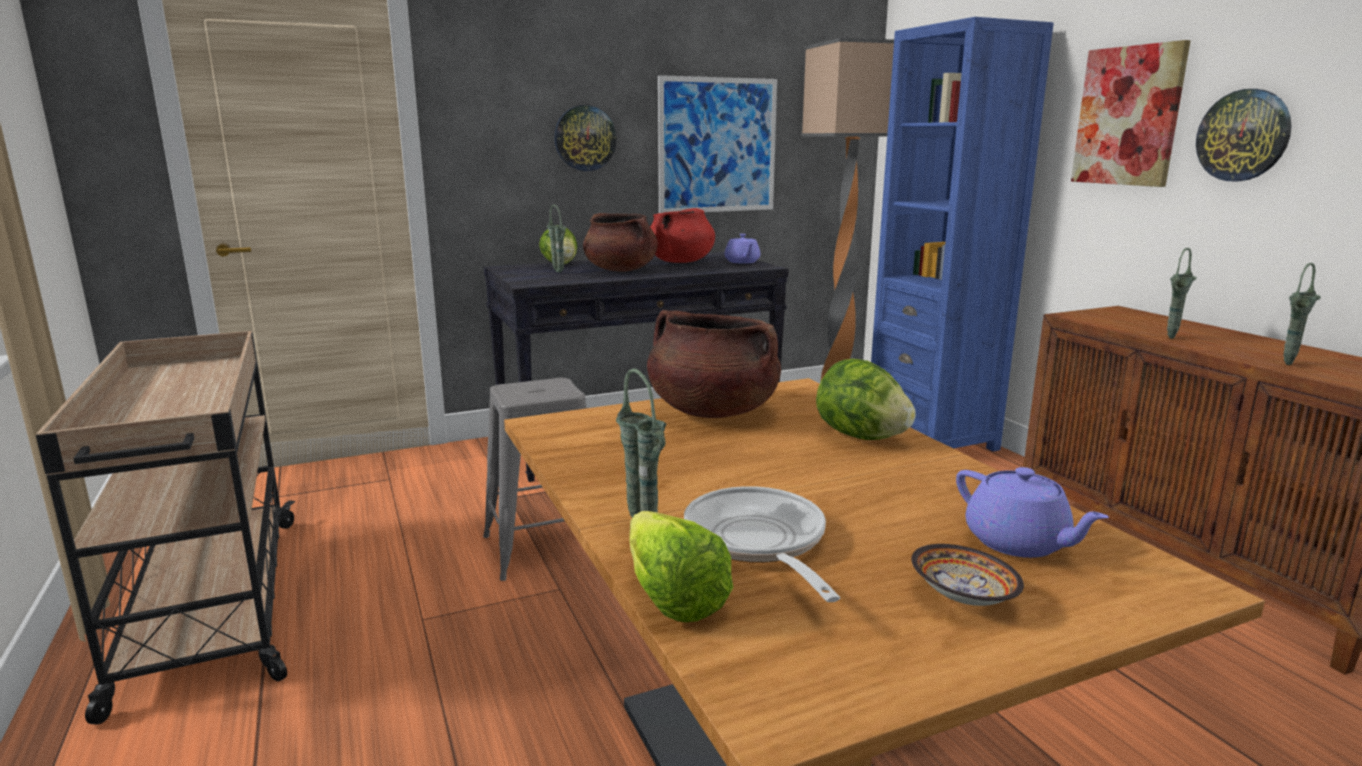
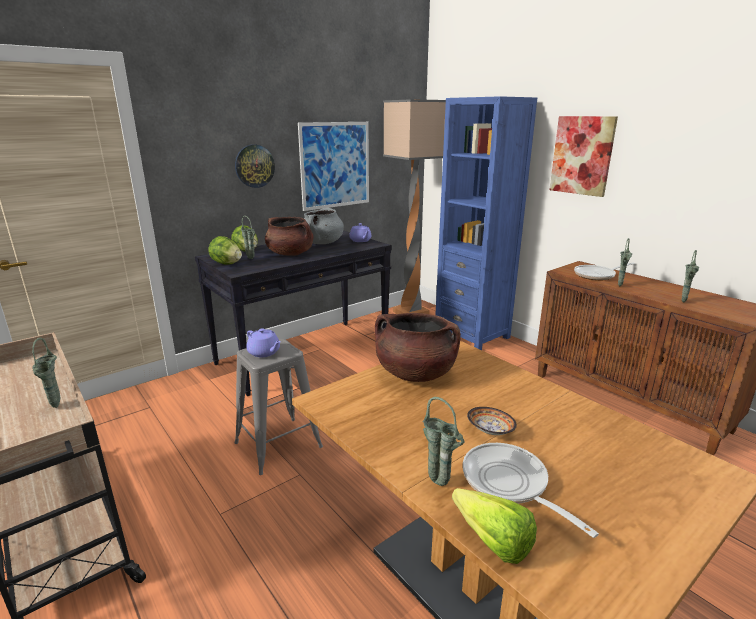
camera: 15 degrees left, 5 degrees up
red cooking pot [650,208,715,263] -> grey cooking pot [304,208,344,244]
lettuce [816,359,916,440] -> lettuce moved to [208,236,242,265]
bowl [911,544,1024,606] -> bowl moved to [467,407,517,435]
purple teapot [956,467,1109,558] -> purple teapot moved to [246,328,280,357]
wall clock [1196,89,1292,181] -> none
none -> green vase [32,338,60,408]
none -> frying pan [574,263,635,280]

